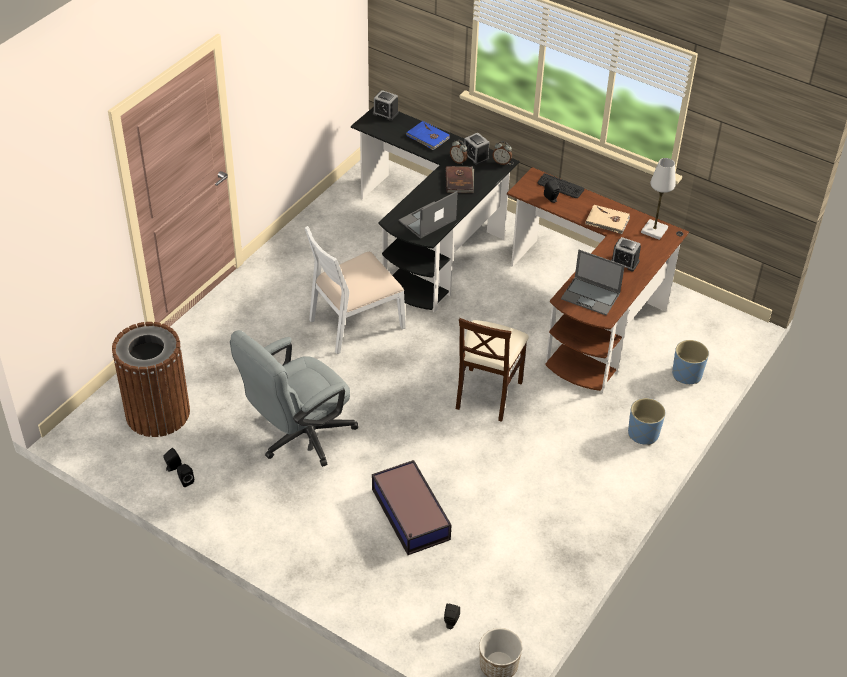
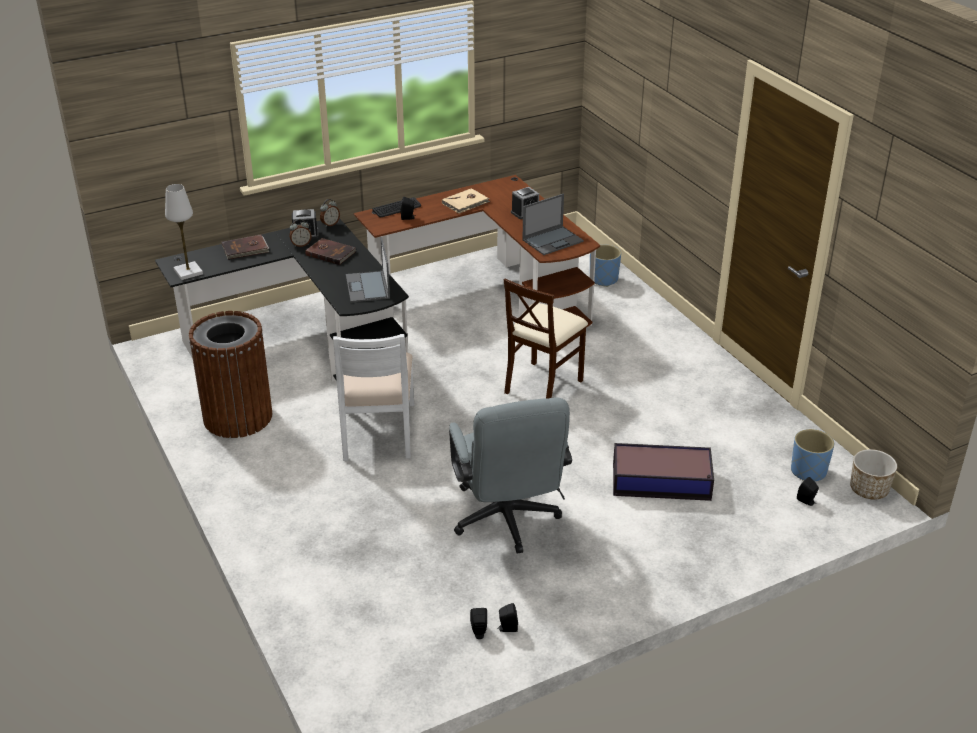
camera: 60 degrees left, 10 degrees down
brown trash can [112,322,190,437] -> brown trash can moved to [189,311,273,438]
alarm clock [373,90,399,121] -> none
blue book [406,121,450,150] -> brown book [222,235,269,260]
beige chair [456,318,529,422] -> beige chair turned 75 degrees clockwise [504,279,588,398]
blue planter [628,398,665,445] -> blue planter moved to [791,429,834,481]
white table lamp [641,158,676,240] -> white table lamp moved to [165,184,203,280]

